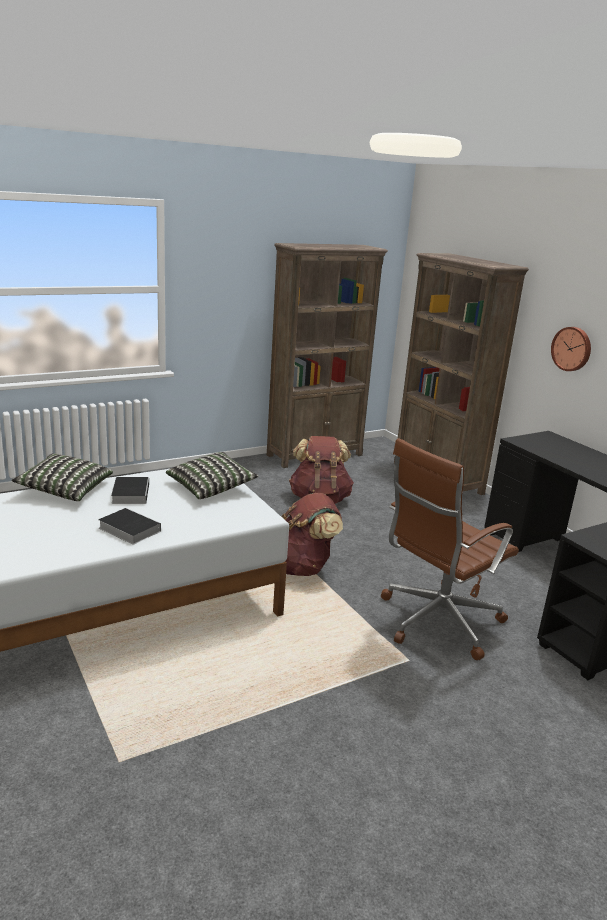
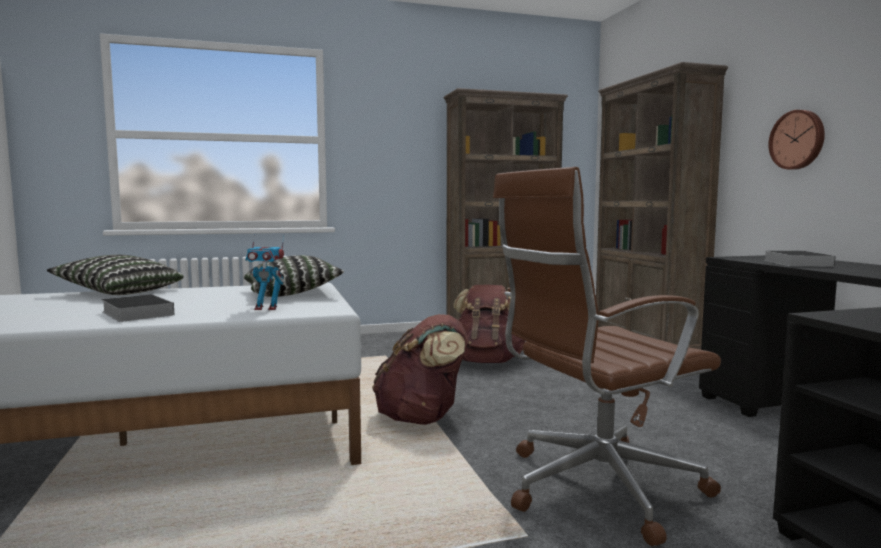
camera: 15 degrees right, 15 degrees down
book [111,477,149,504] -> book moved to [764,250,836,267]
none -> toy robot [245,234,284,310]

